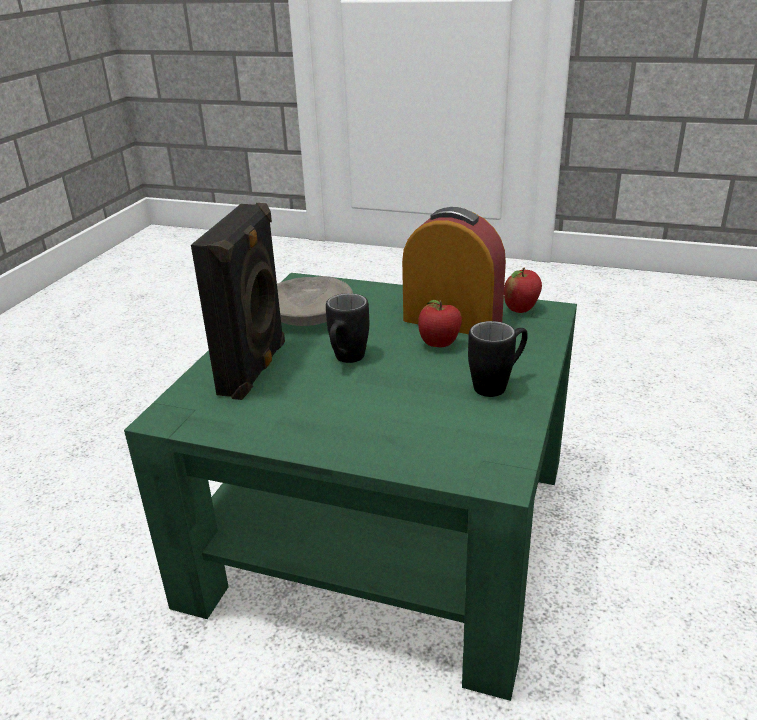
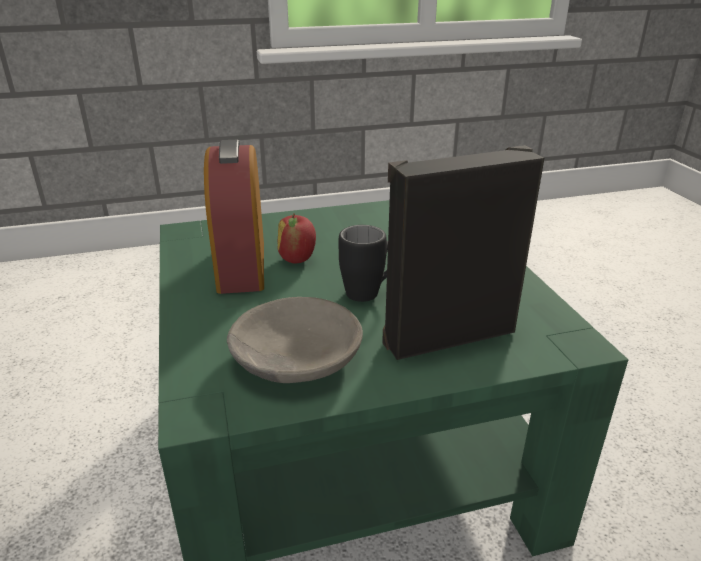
camera: 125 degrees left, 0 degrees up
black mug [468,321,528,397] -> none
apple [504,268,542,313] -> none

